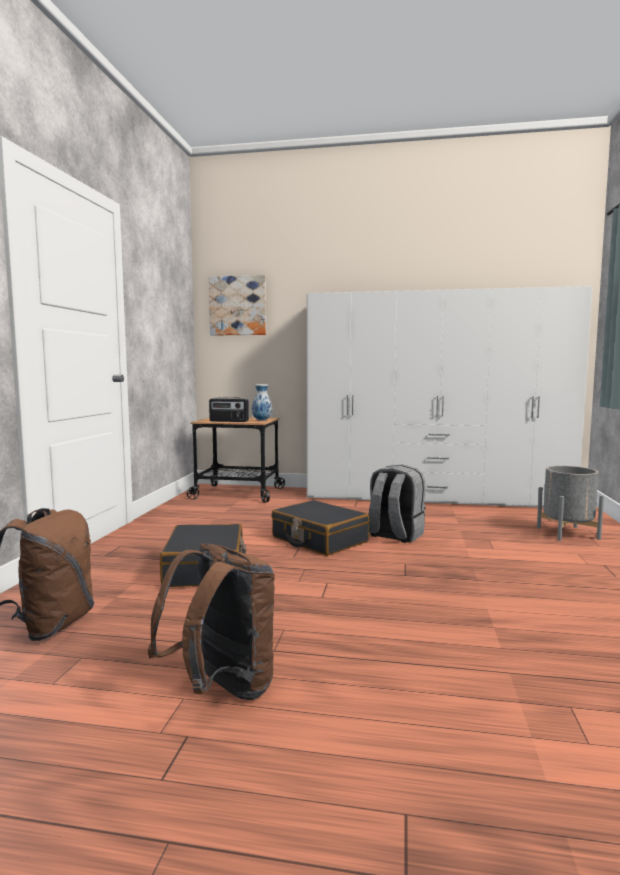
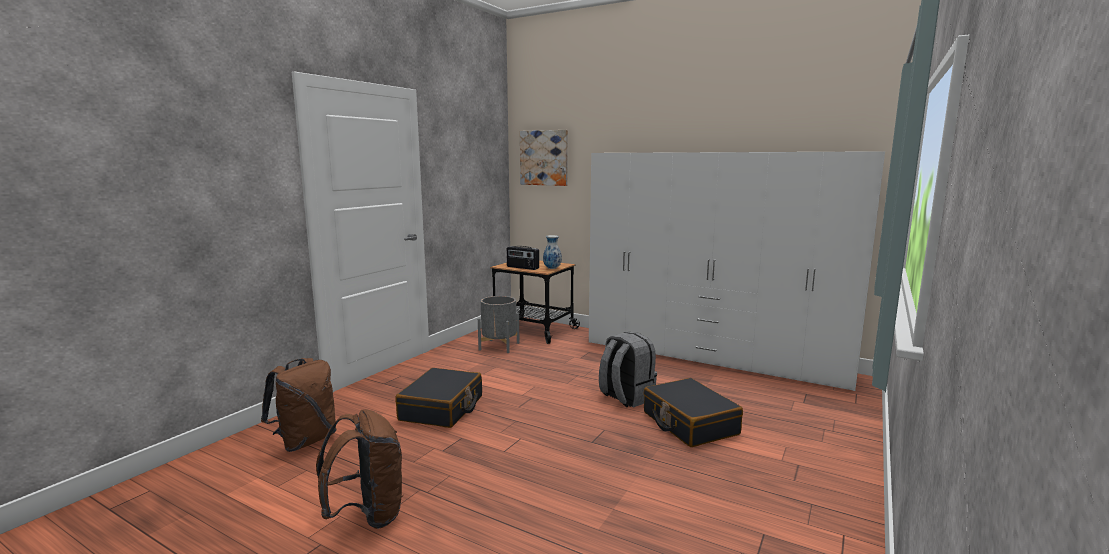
camera: 20 degrees right, 5 degrees up
black suitcase [271,500,369,556] -> black suitcase moved to [644,378,743,447]
grey planter [537,466,604,541] -> grey planter moved to [478,296,520,353]

